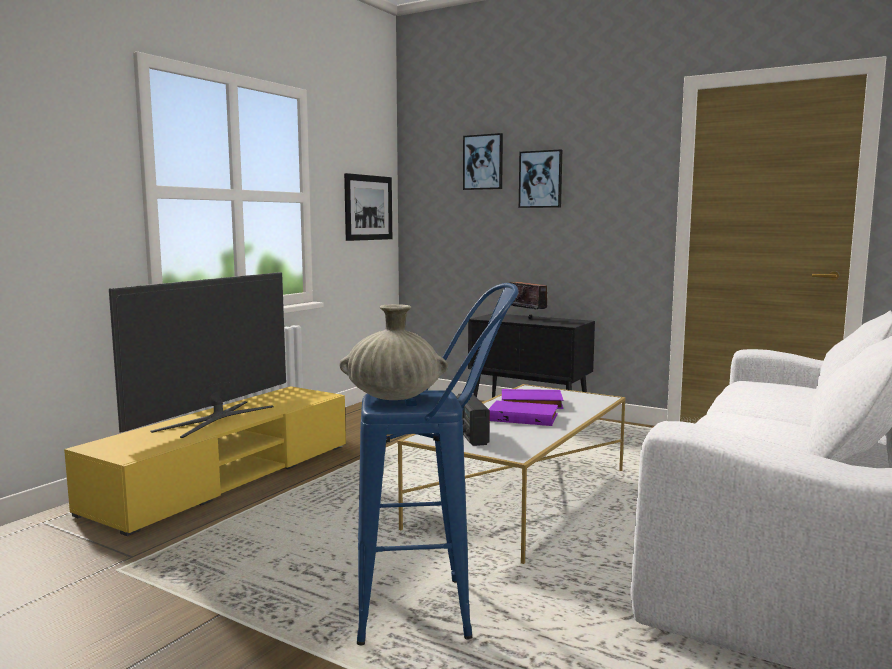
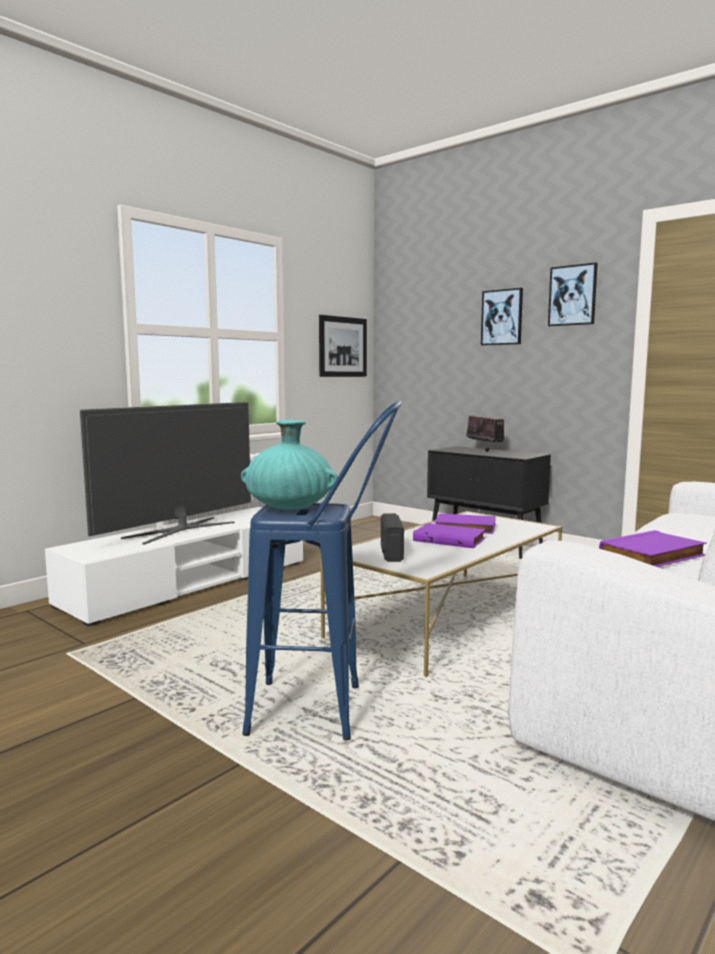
camera: 10 degrees right, 0 degrees up
yellow tv stand [64,386,346,536] -> white tv stand [45,507,303,627]
beige vase [340,304,448,400] -> turquoise vase [241,420,338,510]
picture [463,133,503,190] -> picture moved to [548,263,598,326]
none -> purple book [599,530,706,567]

